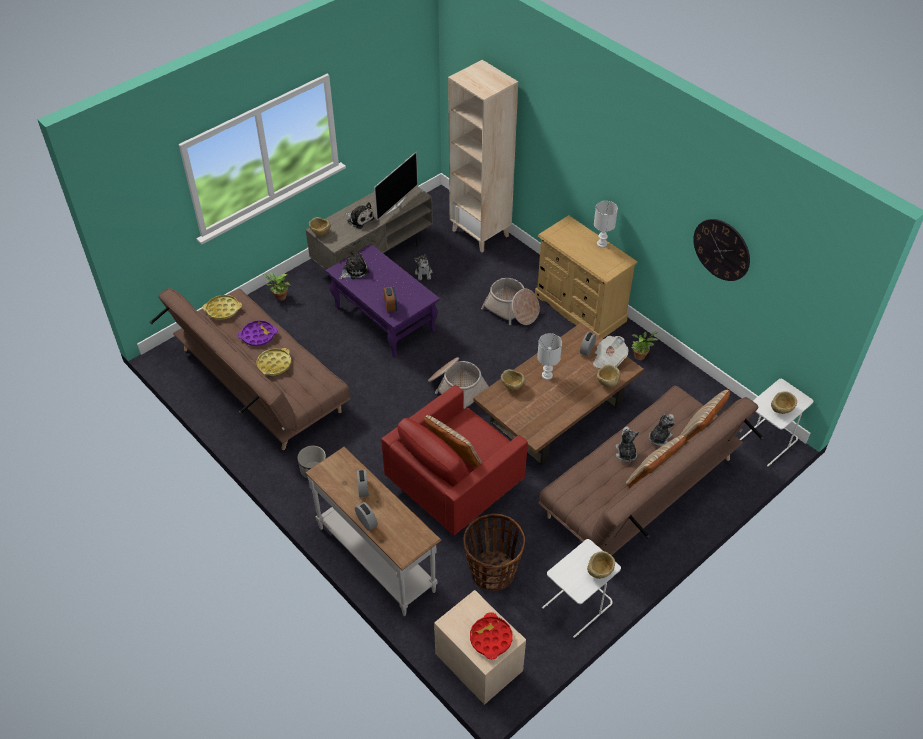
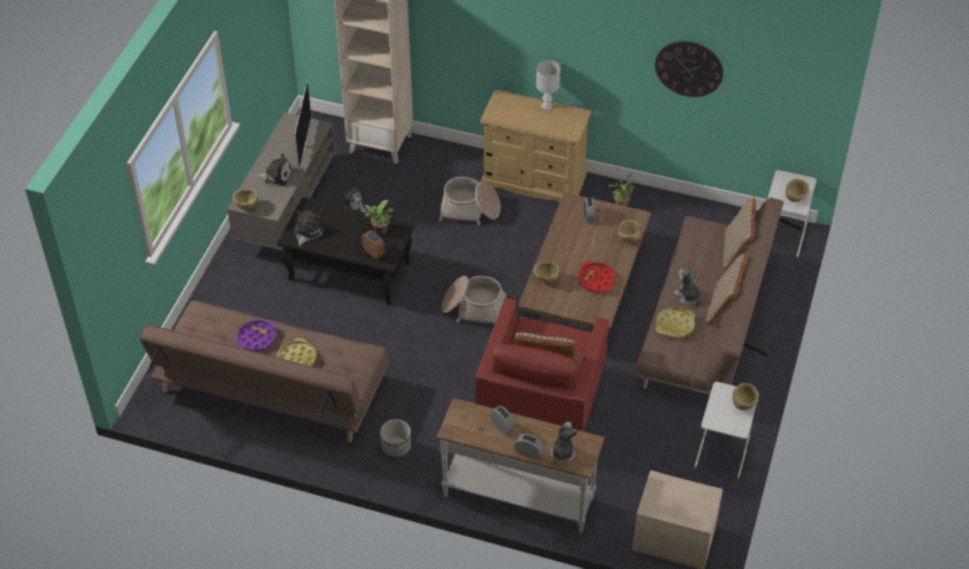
camera: 30 degrees left, 0 degrees up
yellow tray [203,295,242,320] -> yellow tray moved to [656,307,695,338]
potted plant [263,272,291,301] -> potted plant moved to [360,200,394,234]
purple coffee table [326,244,440,357] -> black coffee table [277,197,416,305]
basket [463,514,525,591] -> none
red tray [470,612,513,659] -> red tray moved to [578,261,616,292]
white table lamp [537,333,562,380] -> none
newspaper [593,336,628,368] -> none
plush toy [649,414,675,446] -> plush toy moved to [551,422,578,463]

